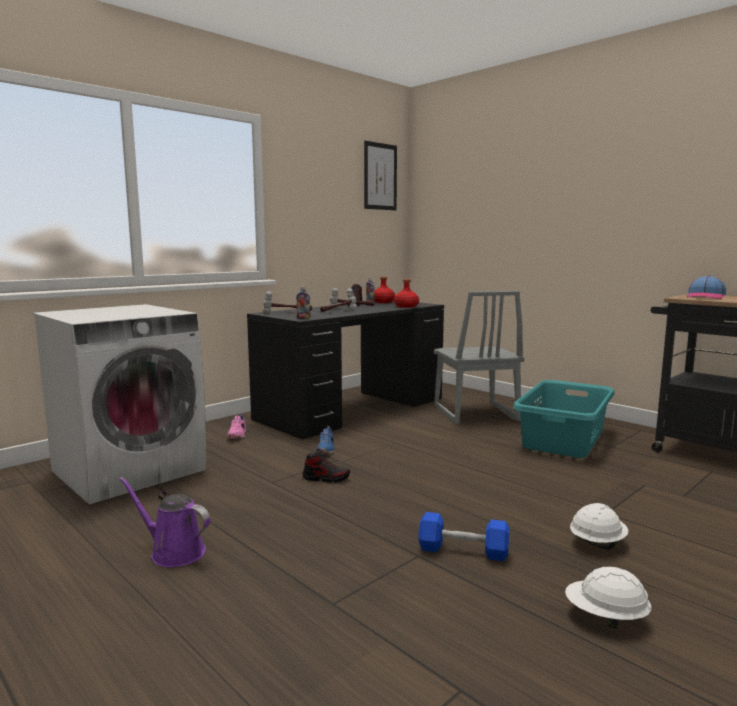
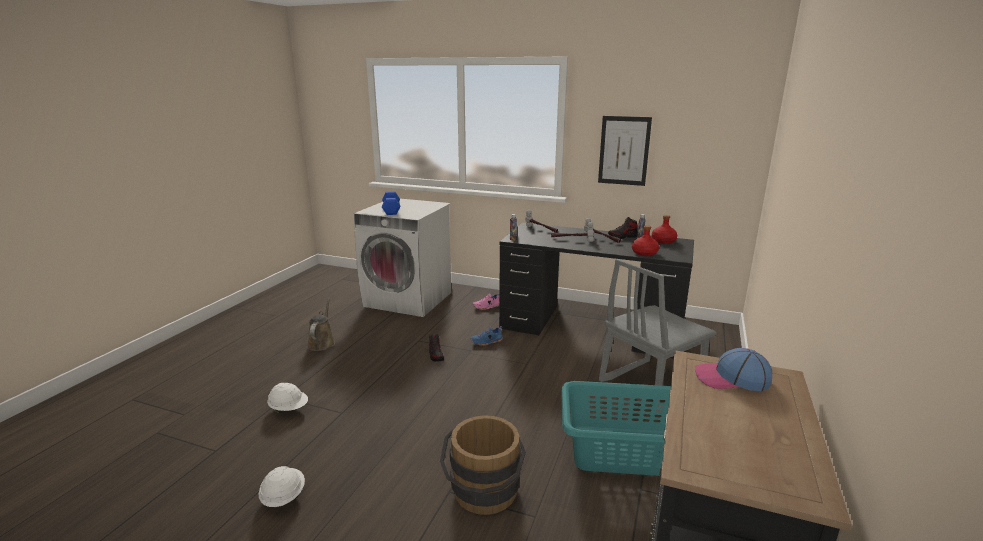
camera: 65 degrees right, 10 degrees up
purple watering can [119,477,210,567] -> brown watering can [307,297,335,351]
picture [364,141,397,210] -> picture moved to [598,116,652,186]
blue dumbbell [418,512,509,561] -> blue dumbbell moved to [382,191,400,215]
white hard hat [570,503,629,549] -> white hard hat moved to [267,383,308,414]
none -> brown bucket [440,415,526,515]

